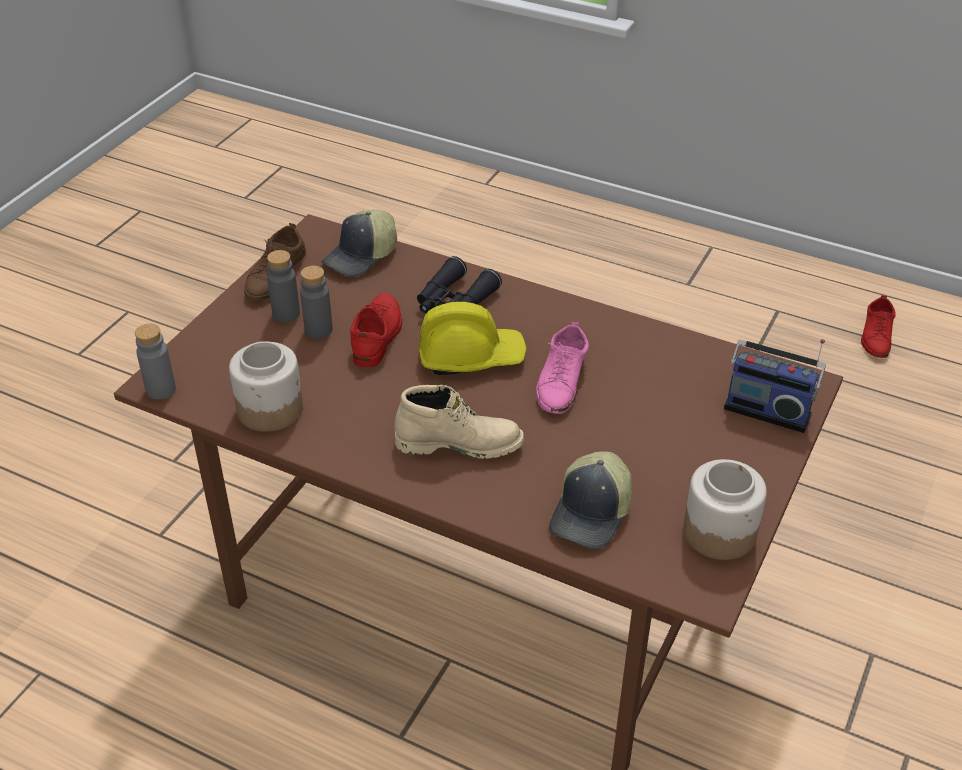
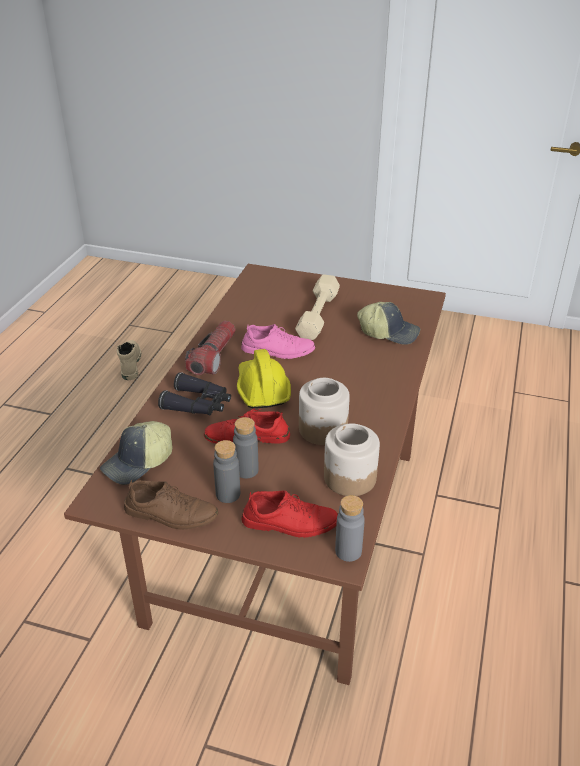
camera: 100 degrees left, 5 degrees down
cap [321,210,397,277] -> cap turned 105 degrees clockwise [100,421,172,485]
beige boot [395,385,524,459] -> beige boot moved to [117,340,141,380]
jar [683,459,767,560] -> jar moved to [299,378,350,445]
radio [724,339,826,433] -> none
red shoe [861,295,896,358] -> red shoe moved to [241,490,338,538]
none -> flashlight [185,321,236,375]
none -> beige dumbbell [295,274,340,340]

